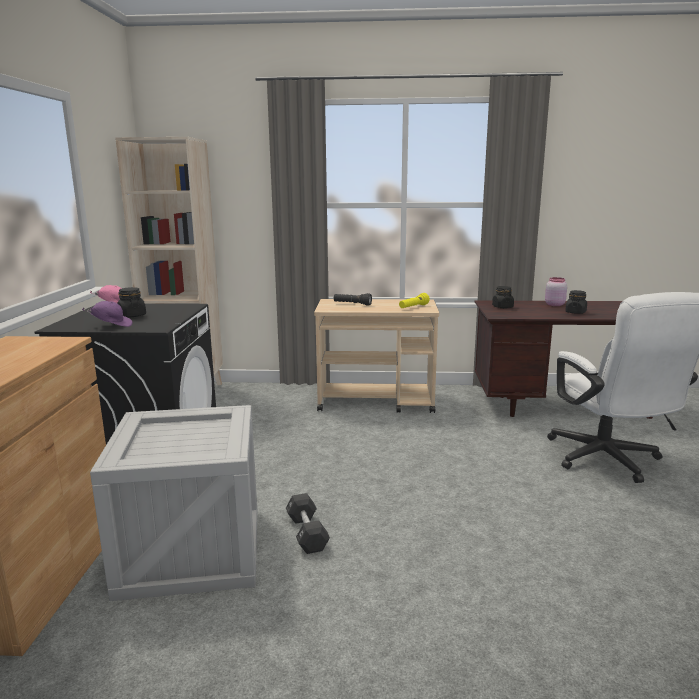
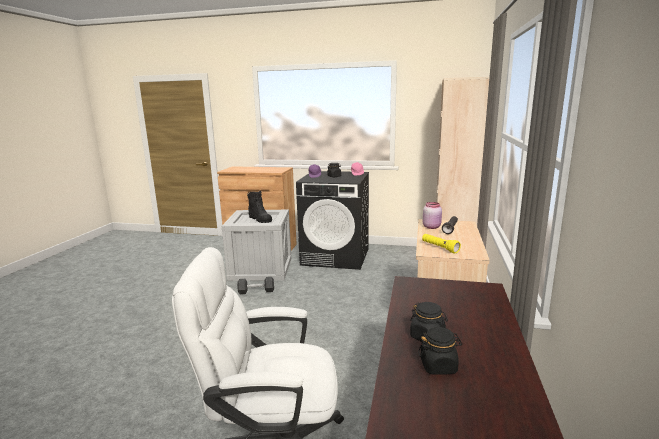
camera: 100 degrees right, 0 degrees up
black jar [492,286,514,308] -> black jar moved to [418,327,462,375]
pink jar [545,277,567,306] -> pink jar moved to [423,202,442,229]
none -> black boot [247,190,272,223]

